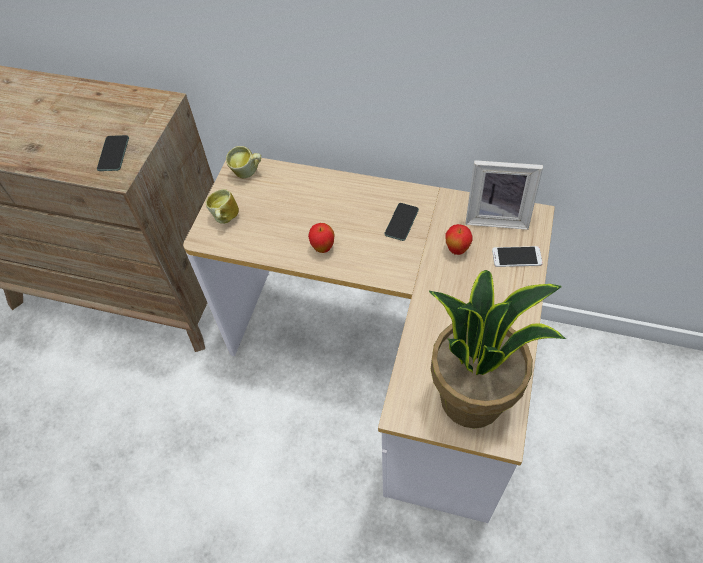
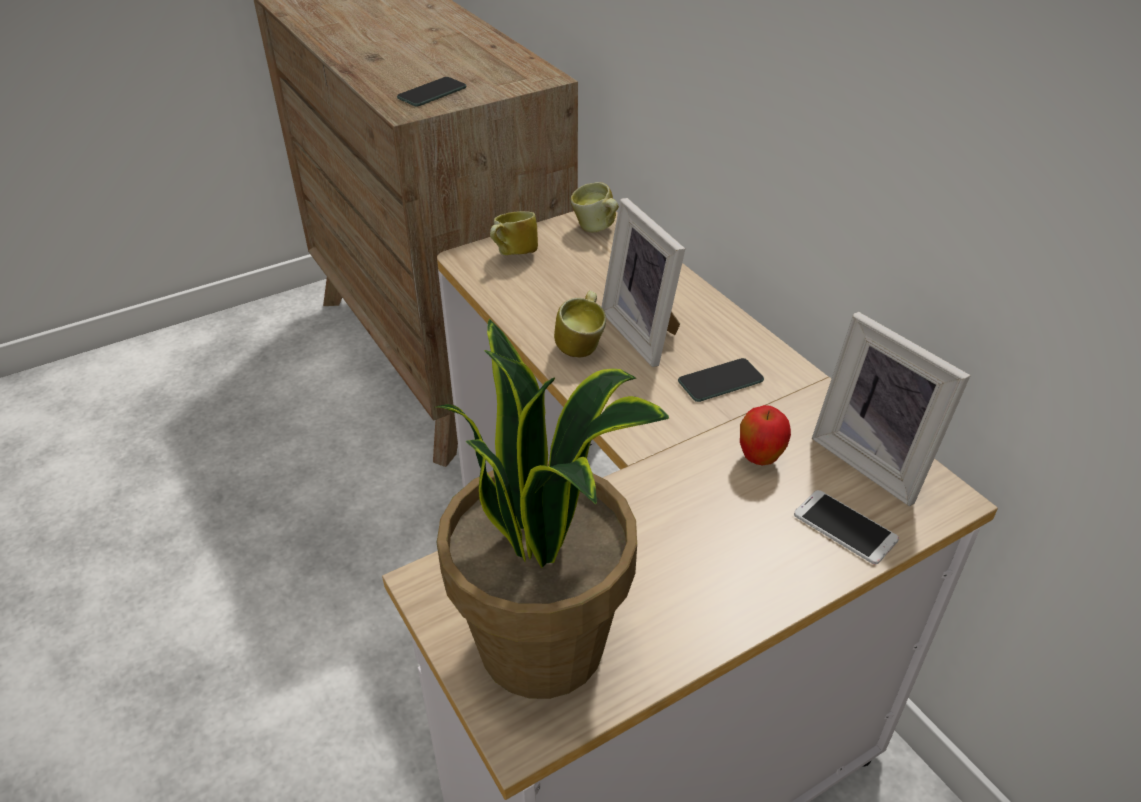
camera: 40 degrees right, 15 degrees down
apple [308,223,335,253] -> mug [554,290,606,357]
none -> picture frame [602,198,685,367]

